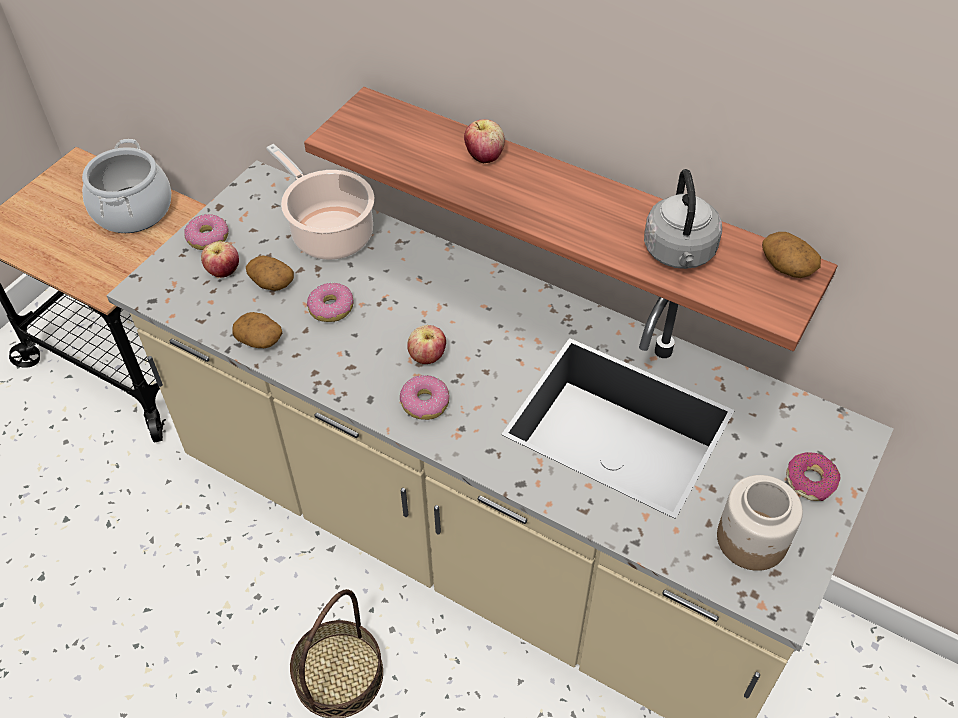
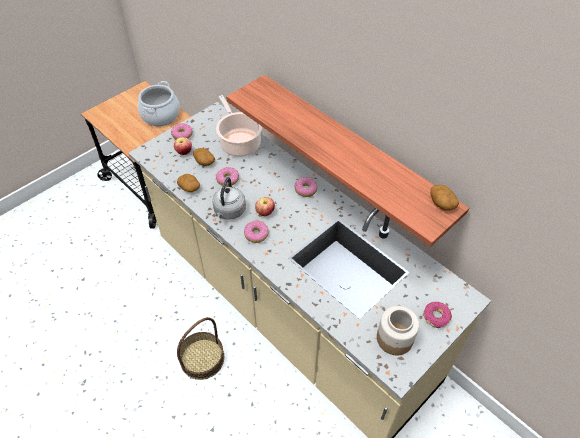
camera: 15 degrees right, 0 degrees up
apple [464,119,505,164] -> none
grey kettle [644,169,722,269] -> grey kettle moved to [212,177,246,220]
none -> donut [294,177,317,197]

